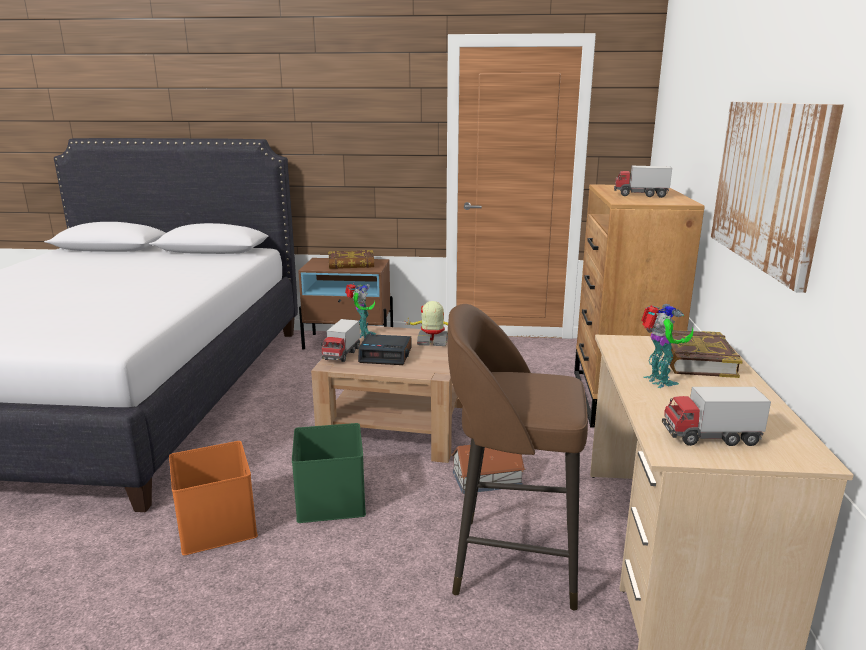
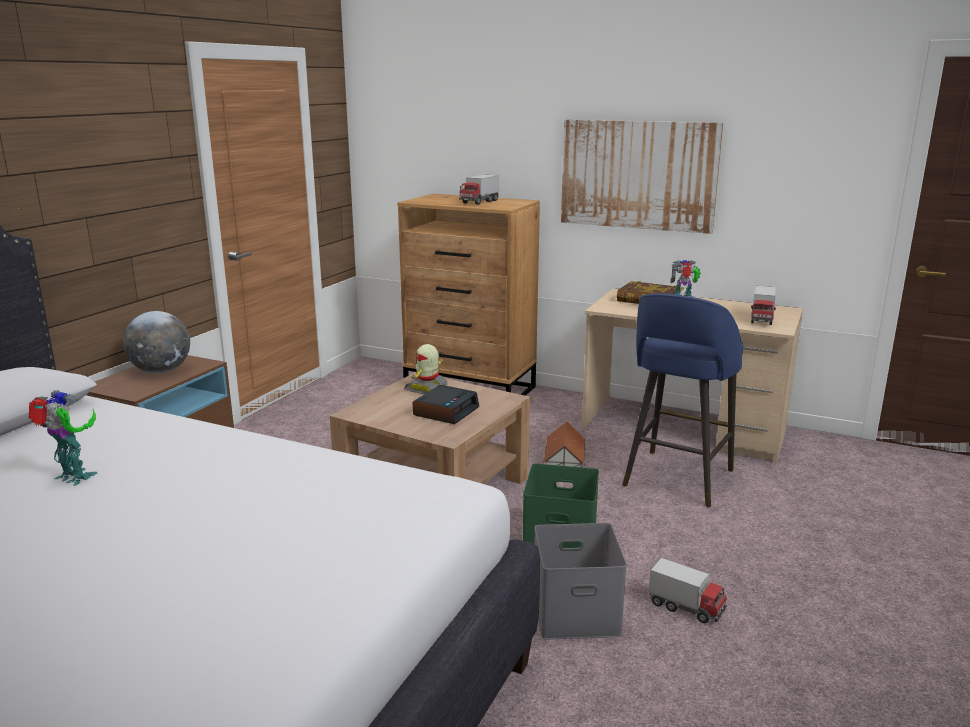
camera: 70 degrees left, 0 degrees up
orange storage box [169,441,258,556] -> grey storage box [534,523,627,640]
toy truck [321,319,360,362] -> toy truck moved to [649,558,727,623]
book [329,250,374,269] -> globe [123,311,190,373]
toy robot [345,284,376,338] -> toy robot moved to [29,390,97,486]
brown stool [448,304,588,611] -> blue stool [622,293,743,507]

